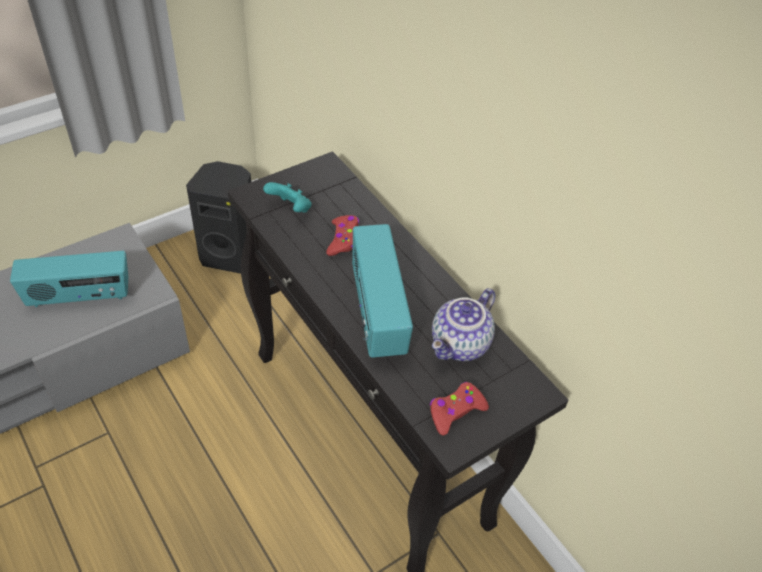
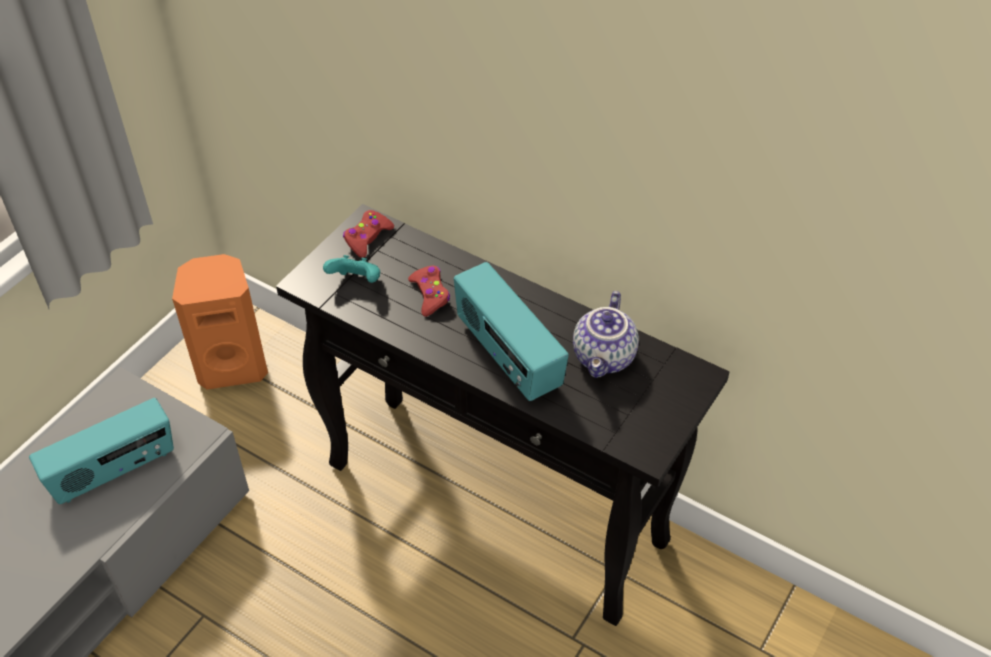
camera: 20 degrees left, 0 degrees up
black speaker [186,161,251,274] -> orange speaker [172,254,268,390]
red game controller [430,382,489,436] -> red game controller moved to [343,210,394,258]

